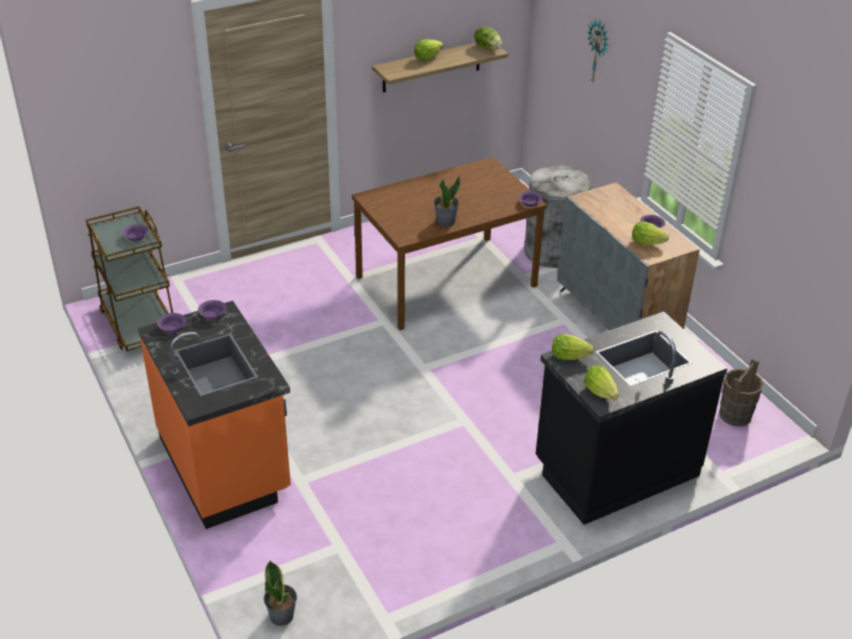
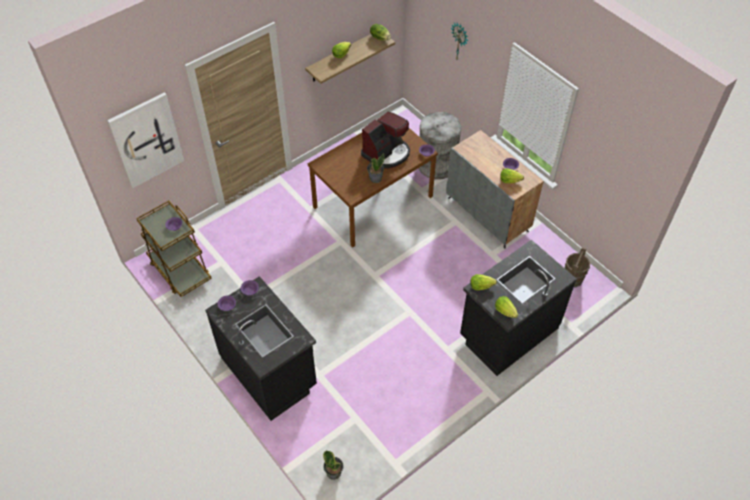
camera: 10 degrees left, 15 degrees up
orange counter [138,301,291,529] -> black counter [205,276,317,421]
none -> picture [107,92,184,188]
none -> coffee machine [361,112,410,169]

